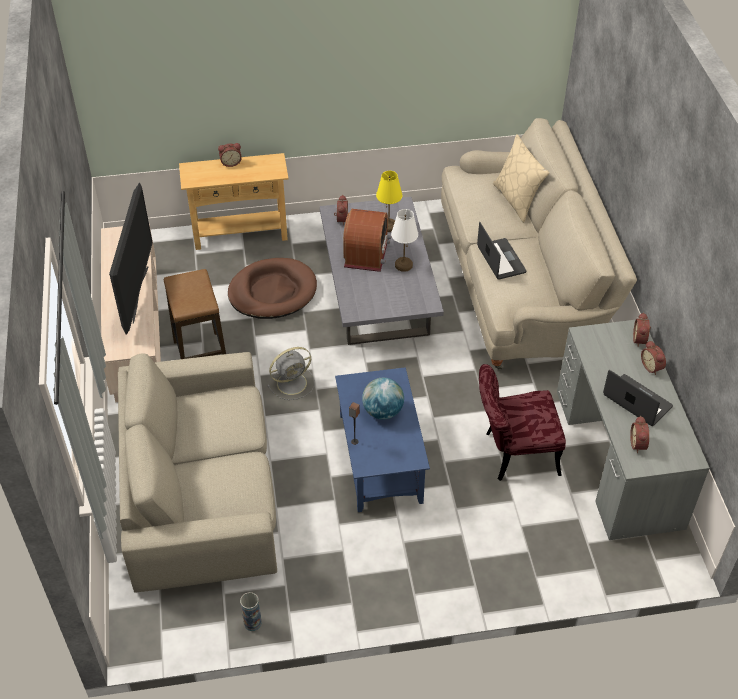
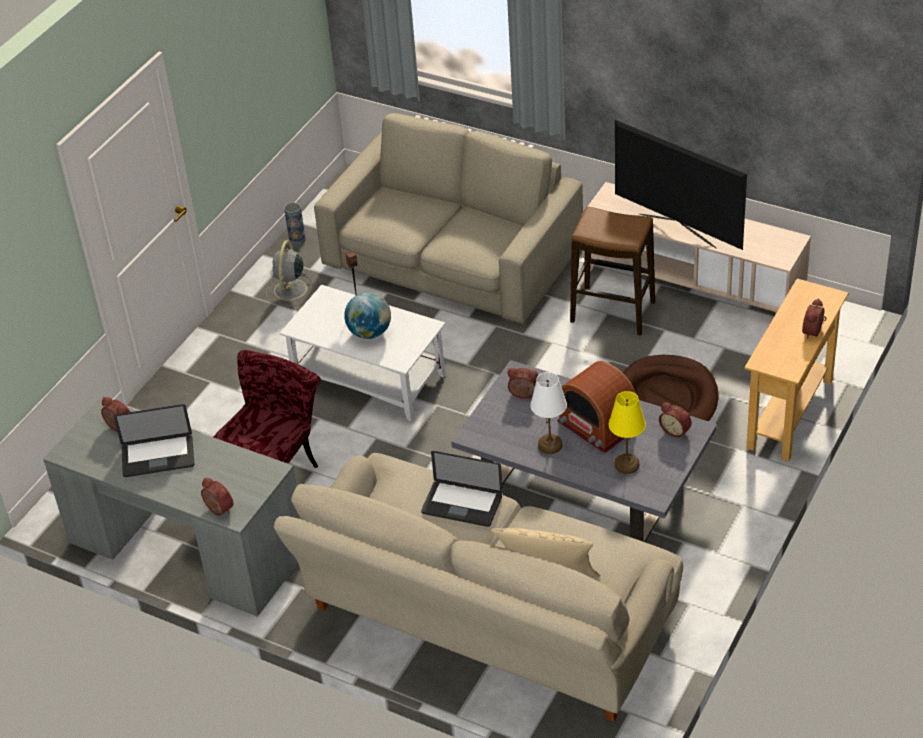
camera: 130 degrees right, 5 degrees down
grey fan [267,347,315,400] -> grey fan moved to [266,240,314,306]
blue coffee table [335,367,430,512] -> white coffee table [280,285,445,421]
alarm clock [641,340,666,375] -> alarm clock moved to [508,368,538,399]

